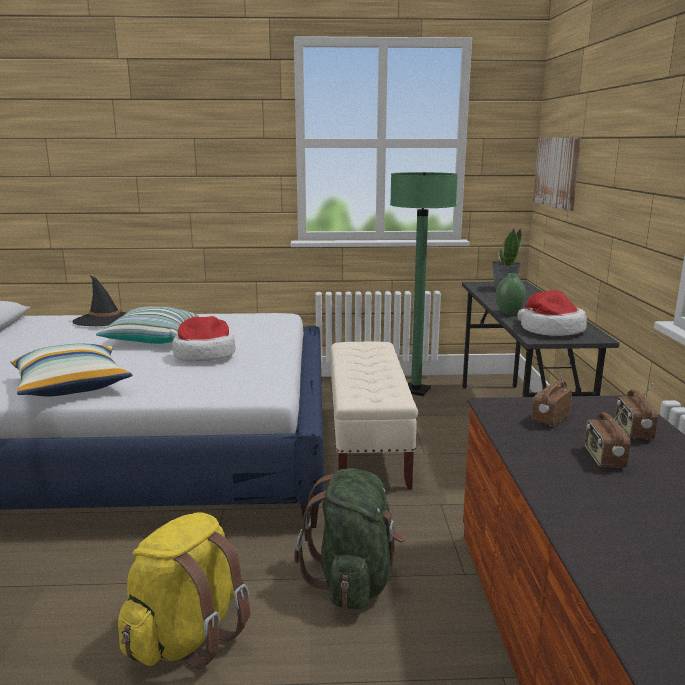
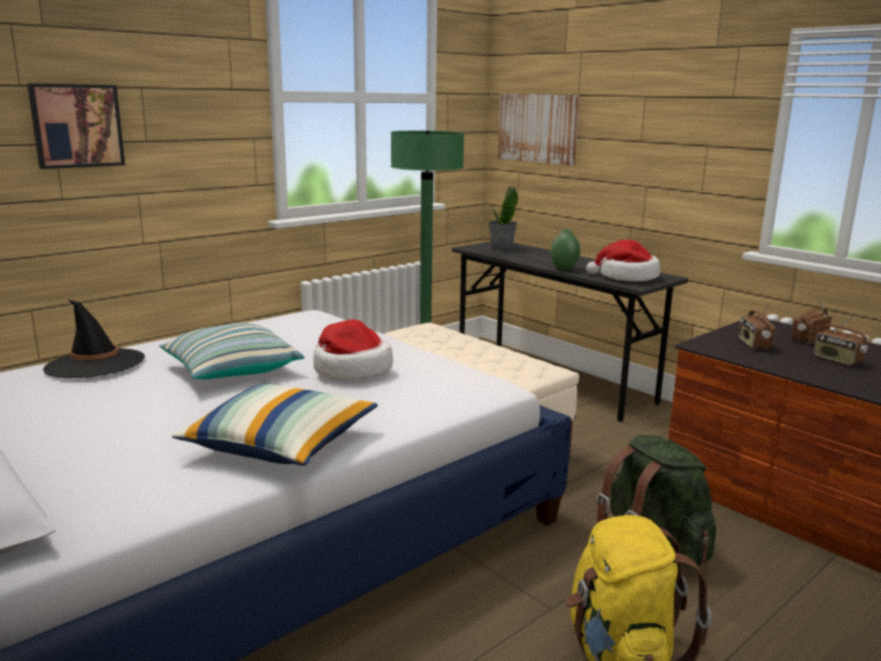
camera: 40 degrees left, 0 degrees up
radio [615,383,658,439] -> radio turned 90 degrees clockwise [791,298,832,344]
none -> picture [27,83,125,169]

